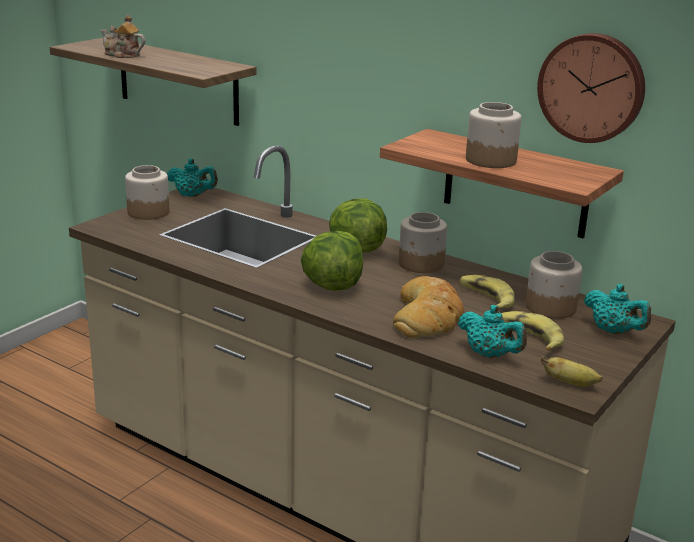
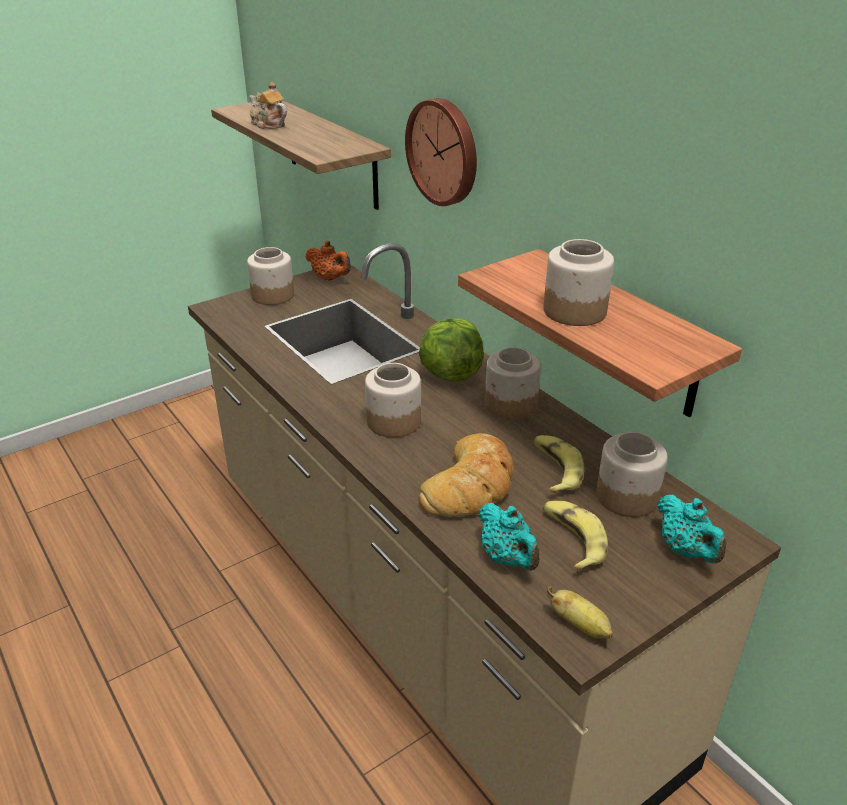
camera: 20 degrees right, 10 degrees up
turquoise teapot [167,159,218,197] -> orange teapot [305,241,351,281]
lettuce [301,231,363,291] -> jar [365,363,421,437]
wall clock [537,33,645,143] -> wall clock moved to [405,98,477,206]

